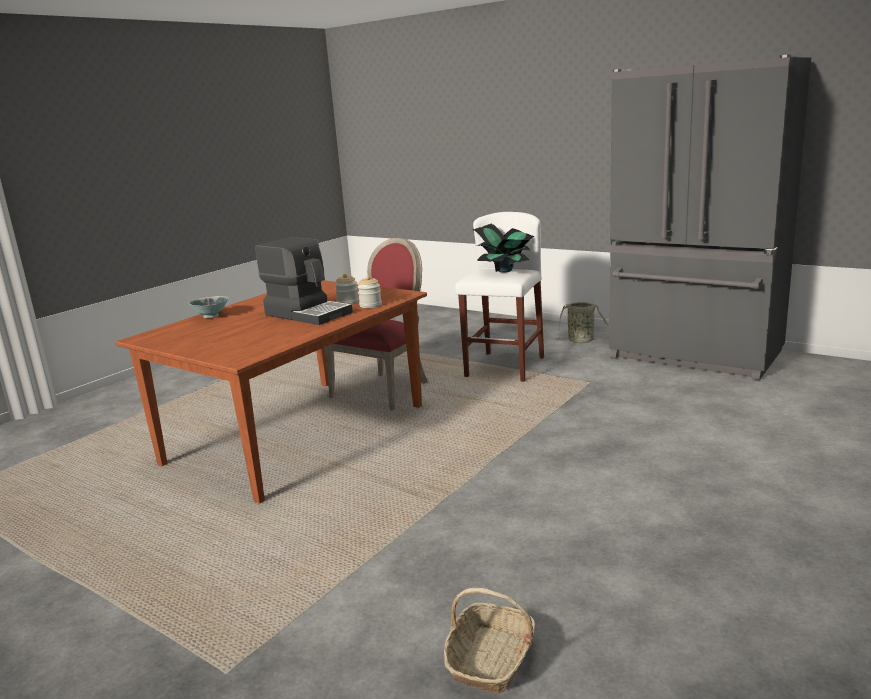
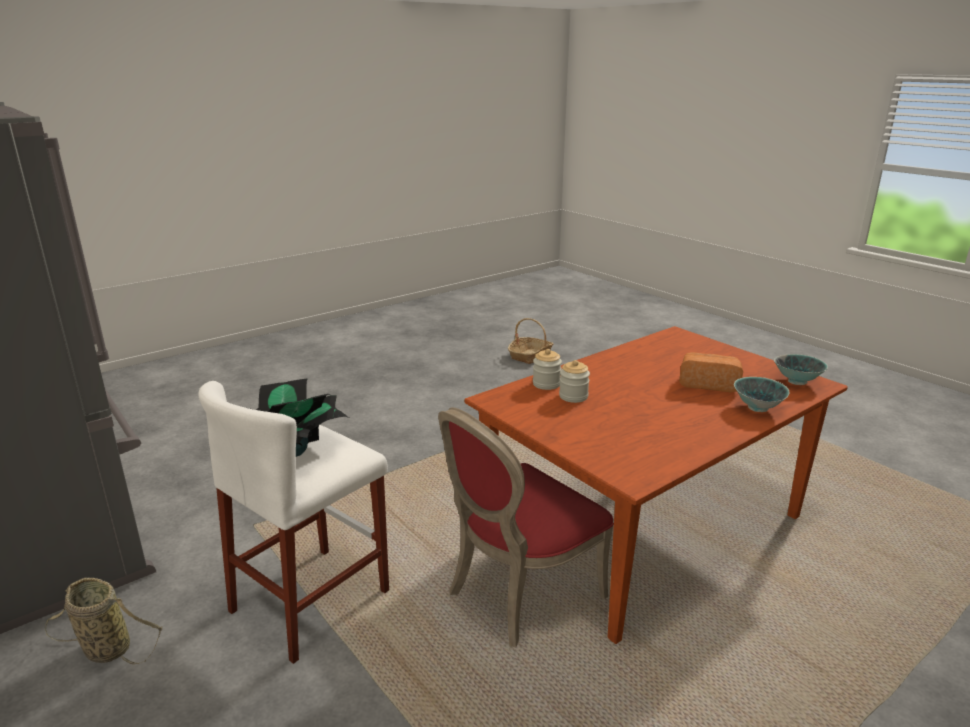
camera: 165 degrees left, 5 degrees up
coffee machine [255,237,353,325] -> none
none -> bread [679,352,743,392]
none -> bowl [774,354,828,385]

